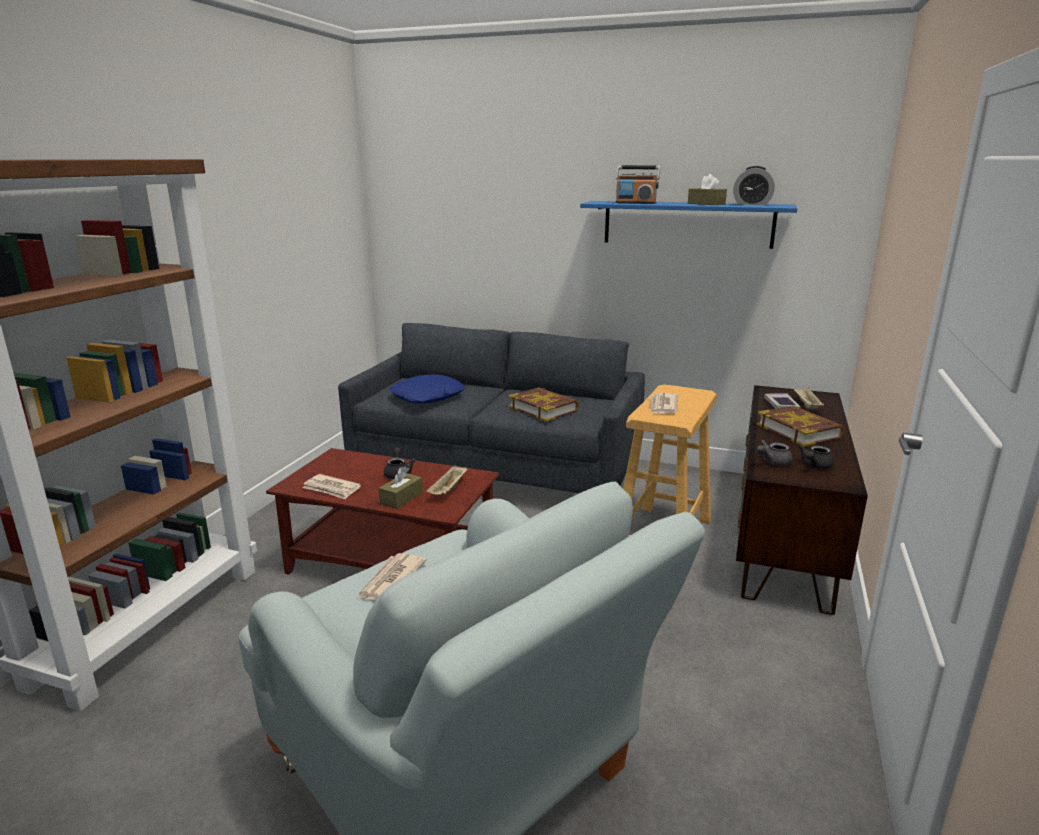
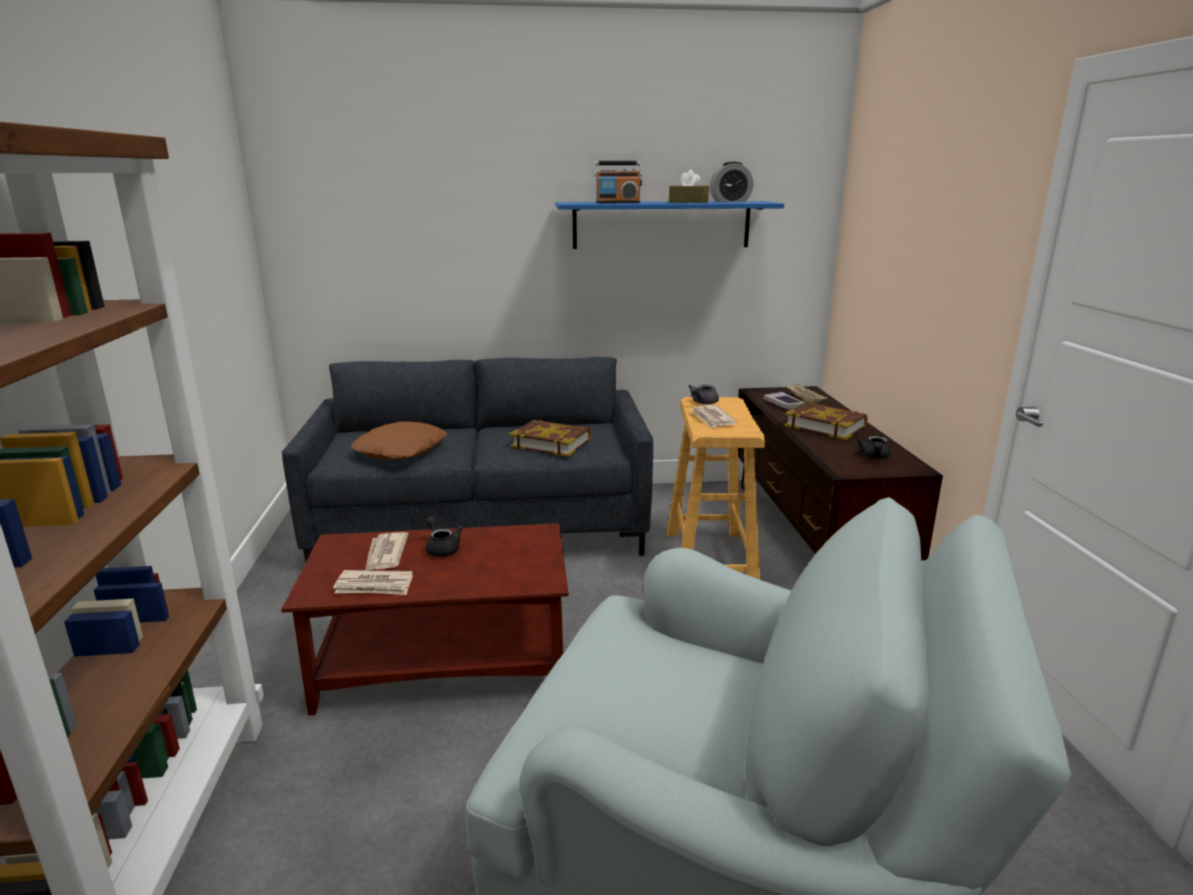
camera: 25 degrees left, 0 degrees up
newspaper [358,553,427,600] -> newspaper moved to [365,532,409,570]
brown tissue box [379,467,423,509] -> none
blue pillow [390,374,465,403] -> brown pillow [351,421,447,460]
beige tray [426,465,467,495] -> none
grey teapot [757,440,793,466] -> grey teapot moved to [688,384,719,404]

